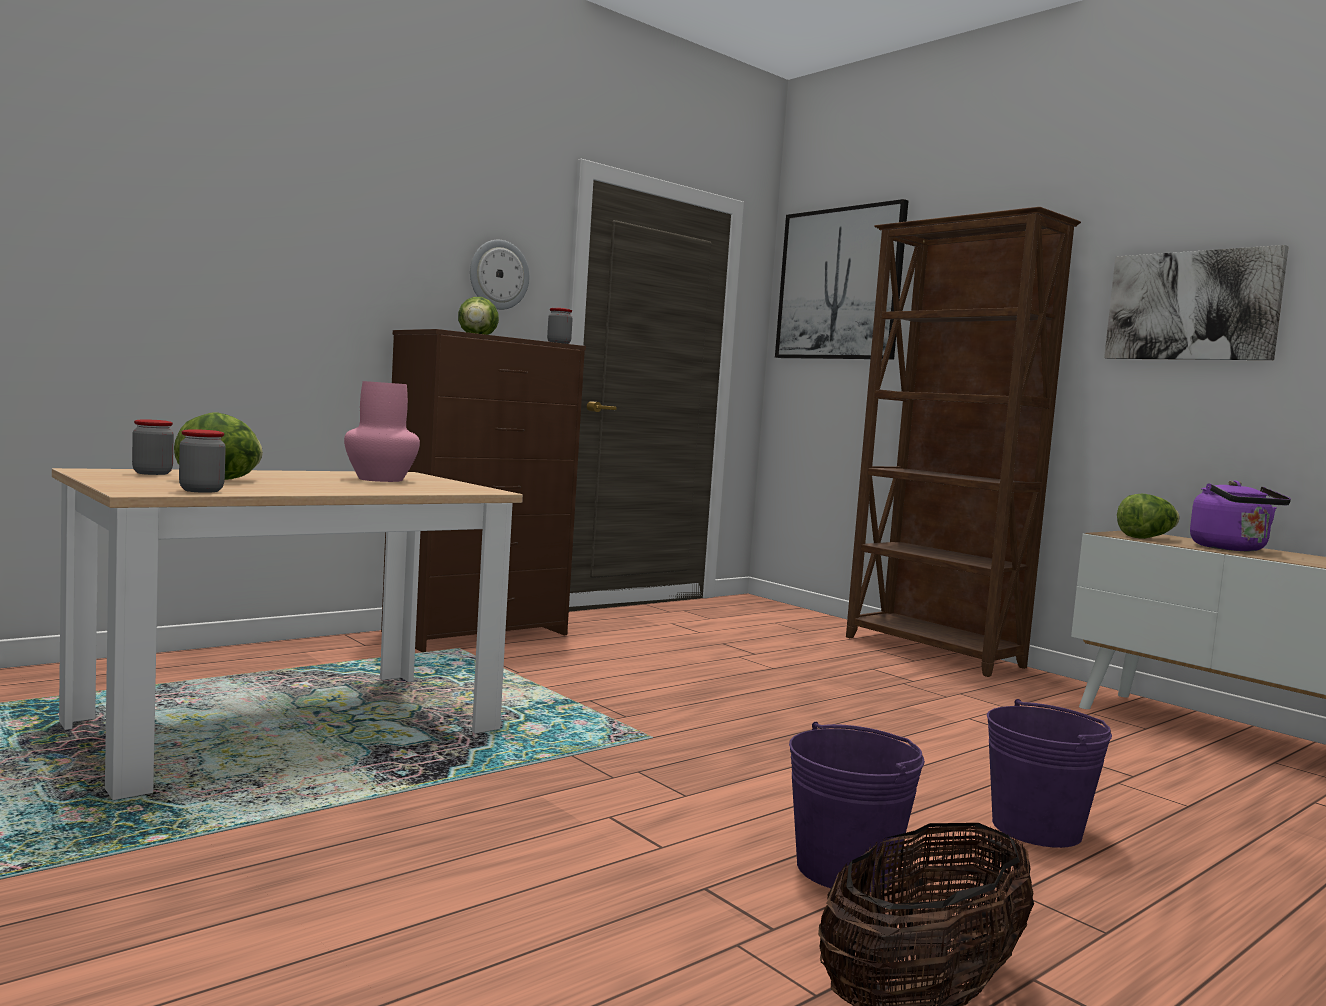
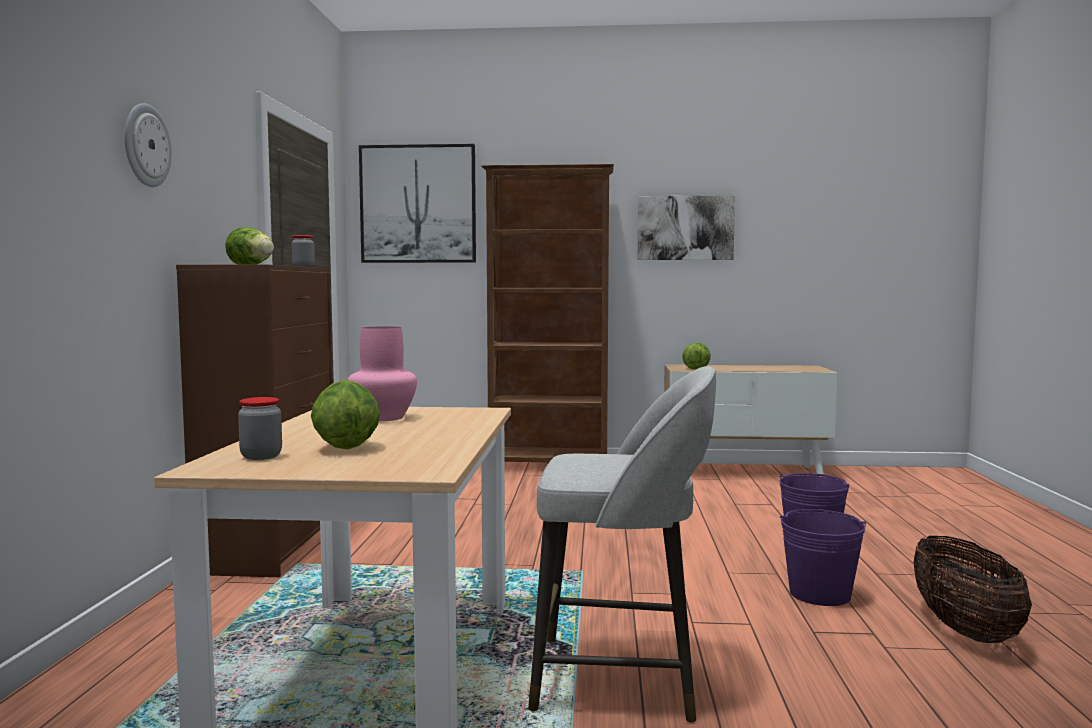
camera: 45 degrees left, 0 degrees up
jar [179,429,226,493] -> none
wall clock [470,240,529,310] -> wall clock moved to [124,103,172,187]
purple kettle [1190,480,1291,551] -> none
none -> grey stool [528,366,716,723]

